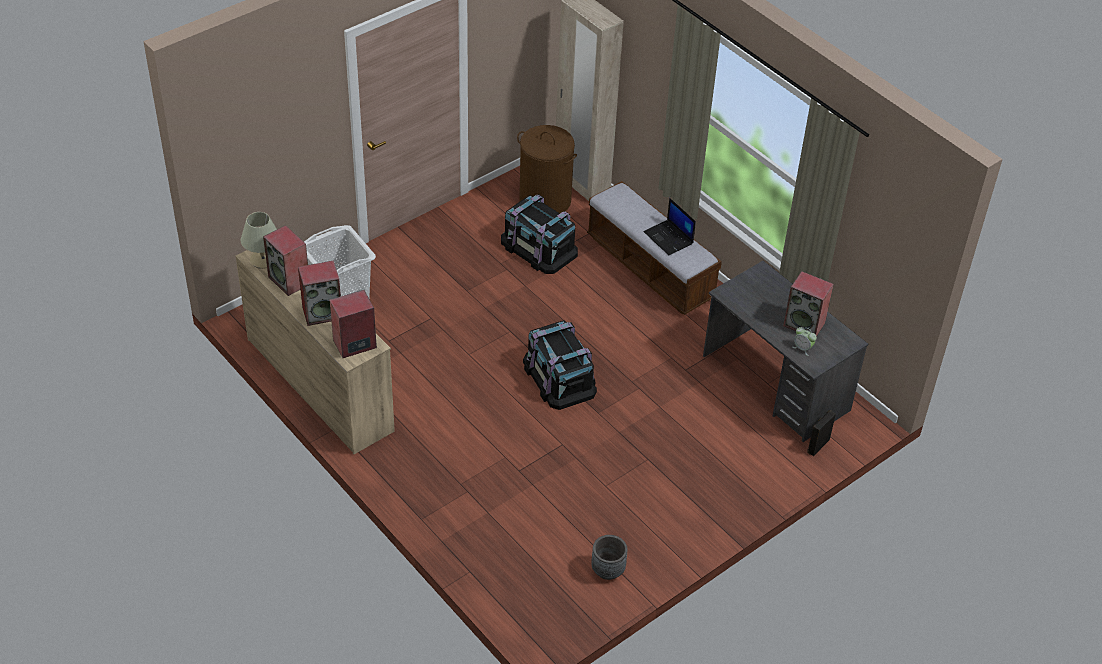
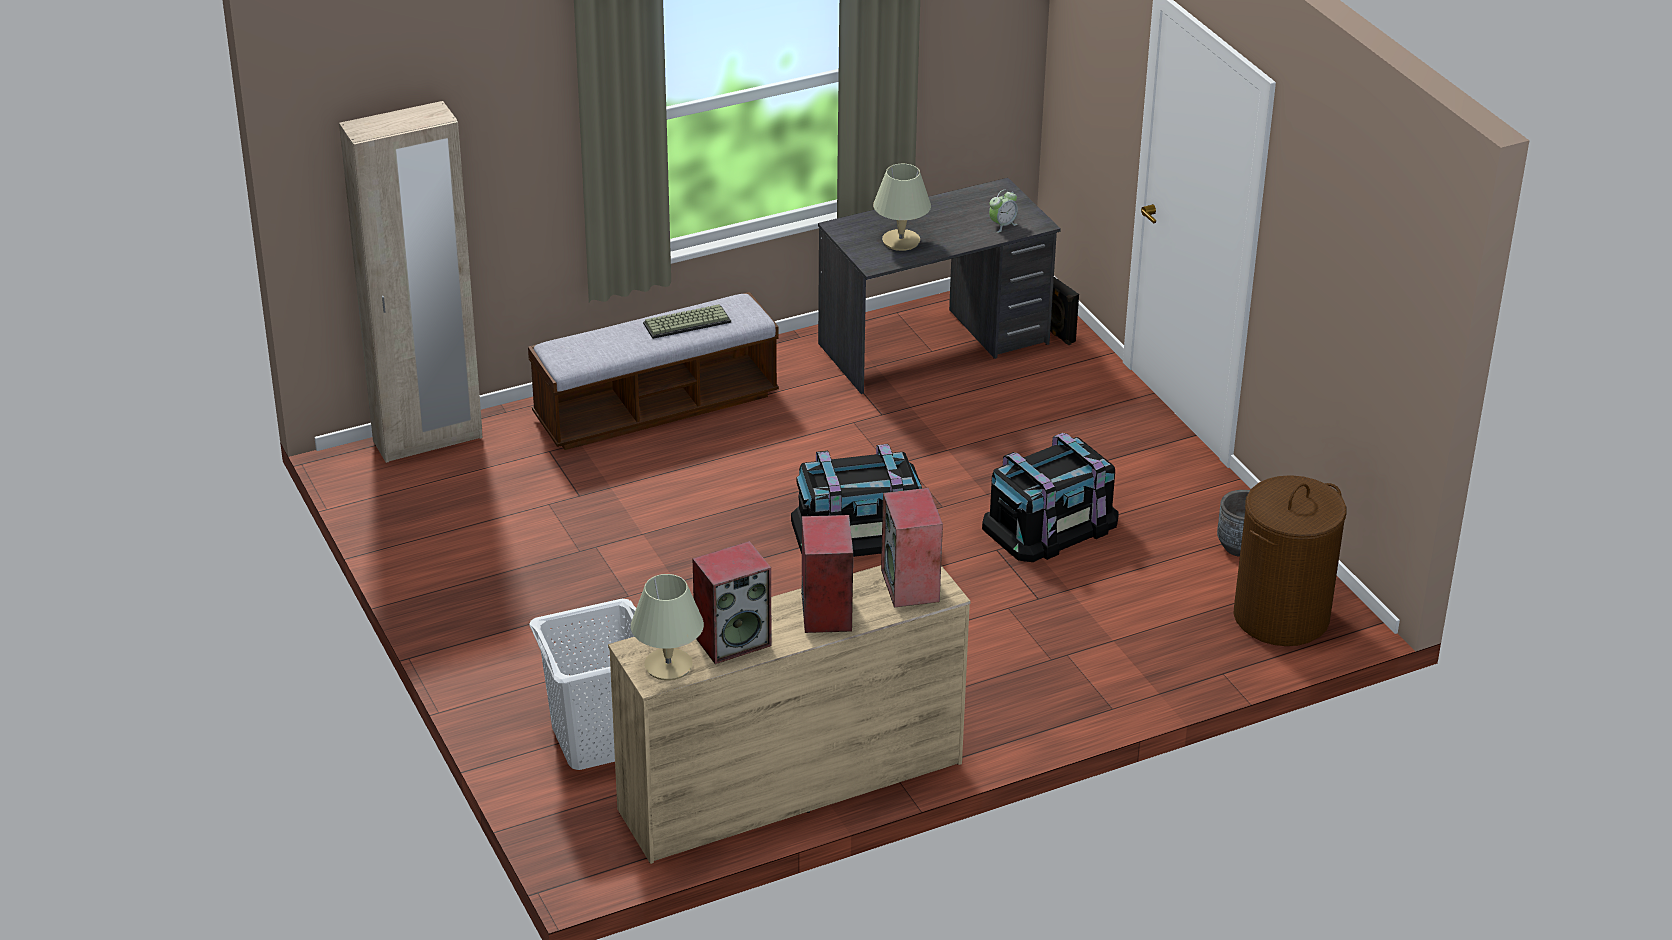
camera: 75 degrees left, 10 degrees down
black storage box [501,194,578,274] -> black storage box moved to [982,433,1119,562]
brown laundry basket [517,125,577,213] -> brown laundry basket moved to [1234,475,1346,646]
laptop [643,198,696,255] -> keyboard [643,304,731,339]
speaker [783,271,834,337] -> none
none -> beige table lamp [873,164,931,251]

